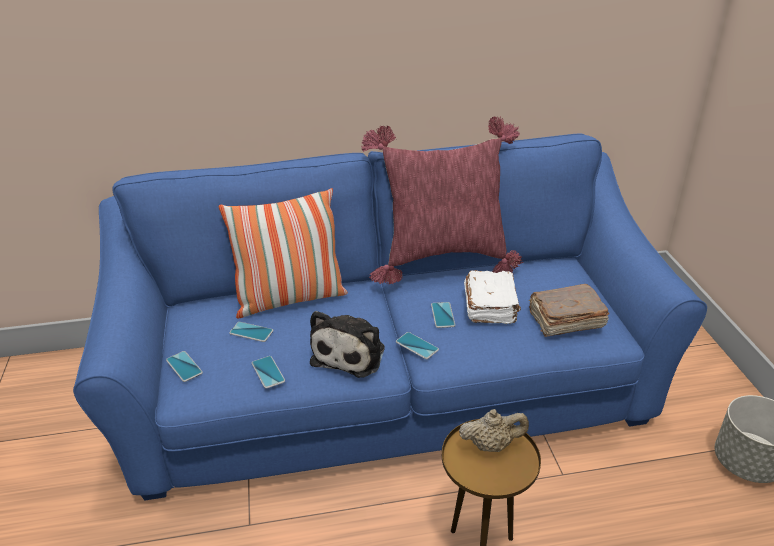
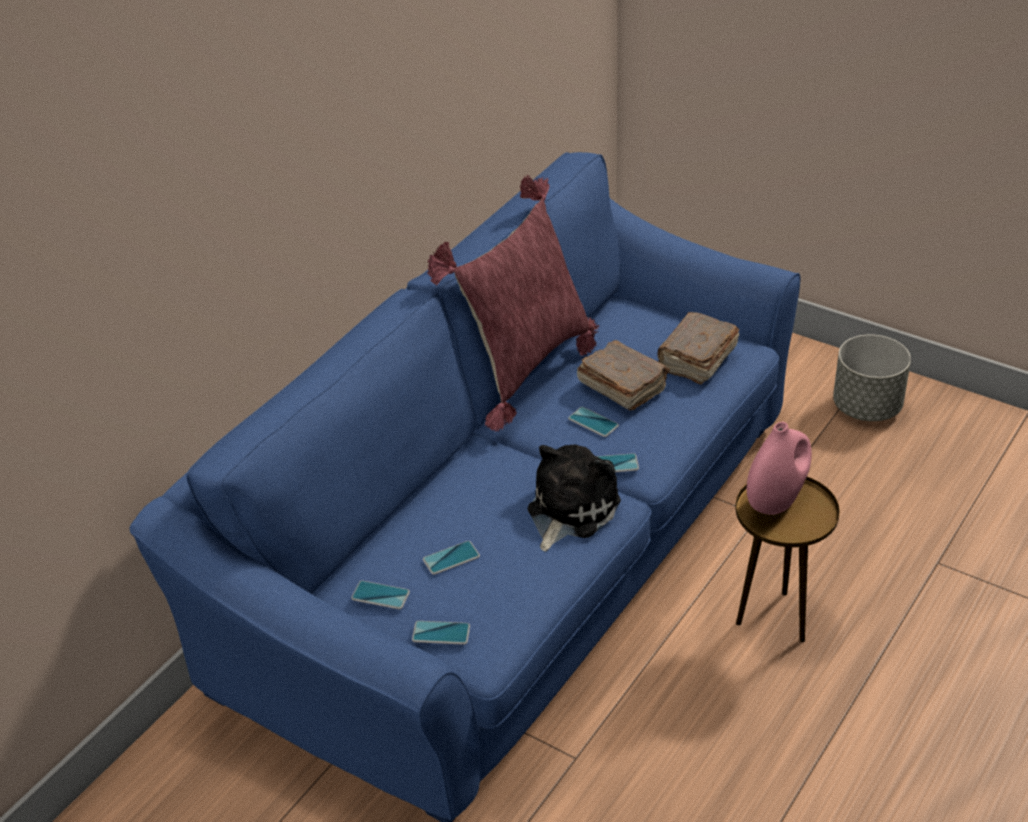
camera: 45 degrees left, 5 degrees up
pillow [219,188,348,318] -> none
phone [252,356,285,389] -> phone moved to [351,581,410,609]
plush toy [310,311,385,378] -> plush toy turned 120 degrees counterclockwise [528,445,621,552]
beige teapot [459,409,529,452] -> pink vase [747,422,812,515]
white book [464,270,521,324] -> brown book [577,340,670,410]

